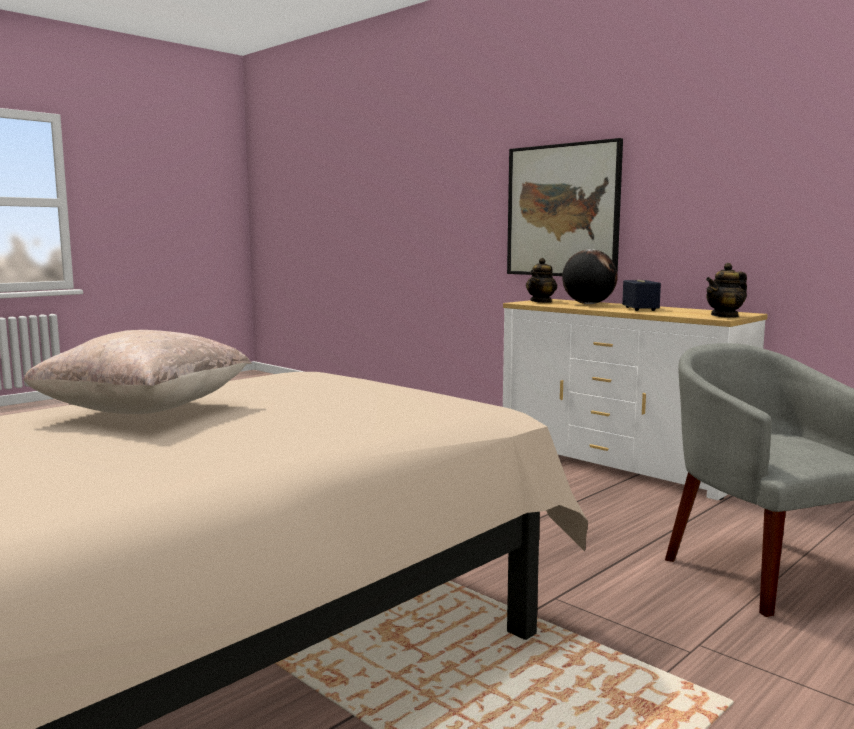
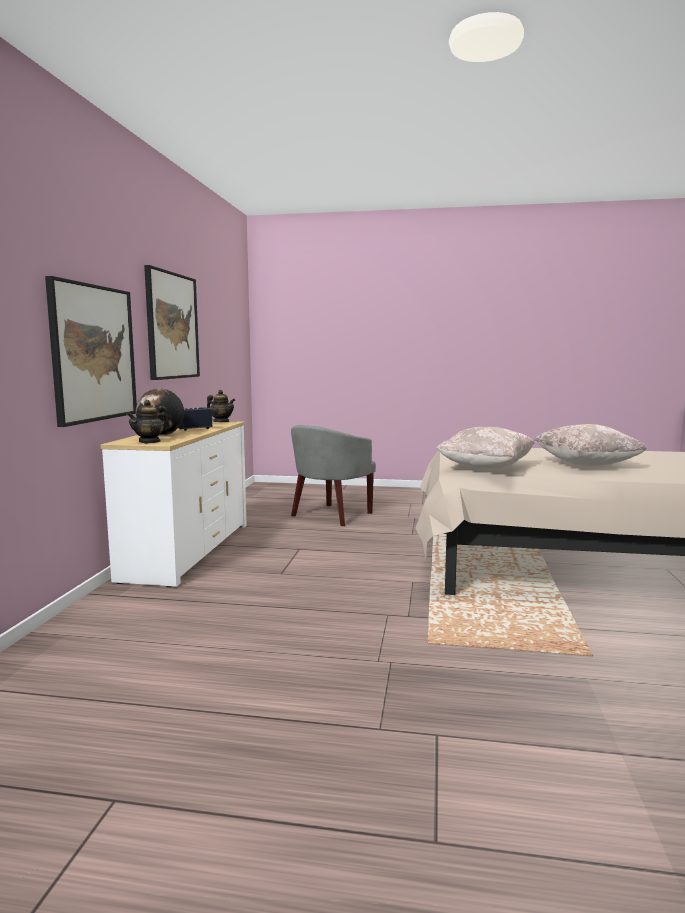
camera: 125 degrees left, 0 degrees up
teapot [526,258,557,303] -> teapot turned 135 degrees clockwise [126,400,170,443]
none -> picture [144,265,200,380]
none -> beige pillow [437,427,535,469]

